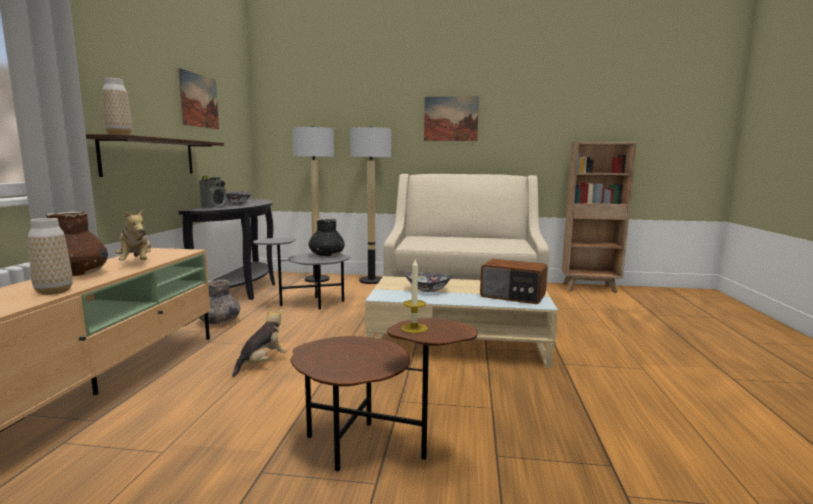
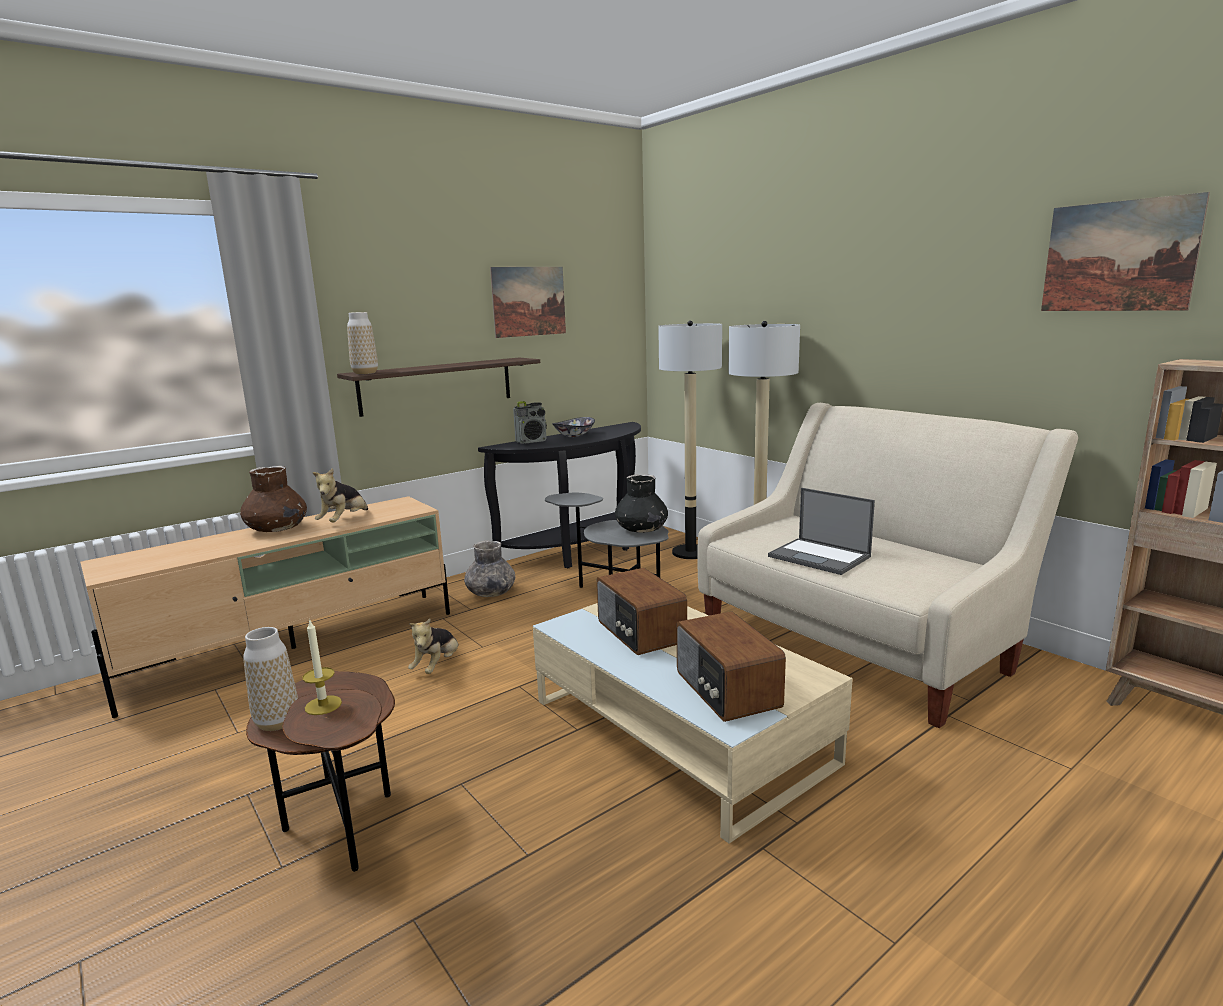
camera: 45 degrees right, 5 degrees up
vase [28,218,73,295] -> vase moved to [243,627,298,731]
plush toy [232,308,287,377] -> plush toy turned 120 degrees clockwise [408,618,459,674]
bowl [405,272,452,292] -> radio [597,568,687,655]
picture [424,96,479,141] -> picture moved to [1041,192,1210,311]
none -> laptop [768,488,875,575]

